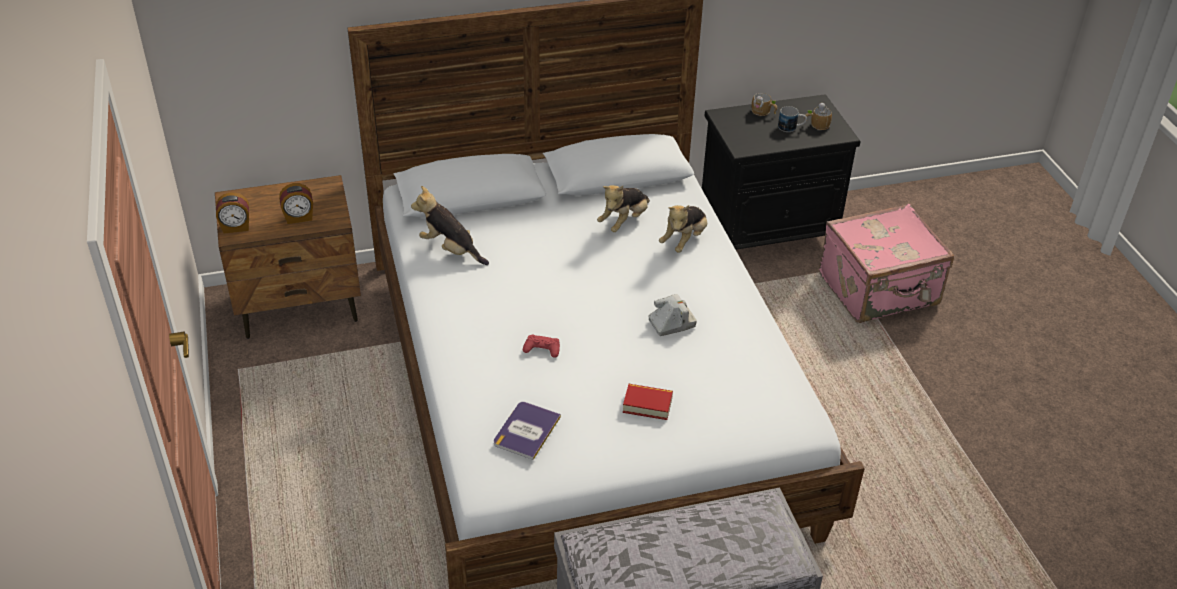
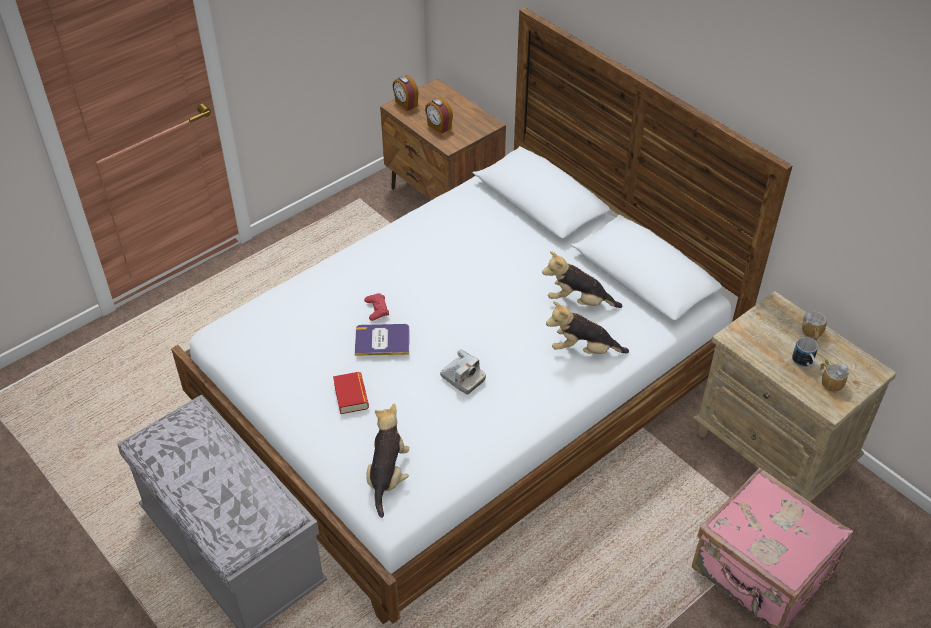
camera: 65 degrees right, 5 degrees up
plush toy [411,186,489,265] -> plush toy moved to [366,403,409,518]
book [494,402,561,460] -> book moved to [355,324,409,356]
black nightstand [702,94,861,250] -> beige nightstand [693,291,897,502]

